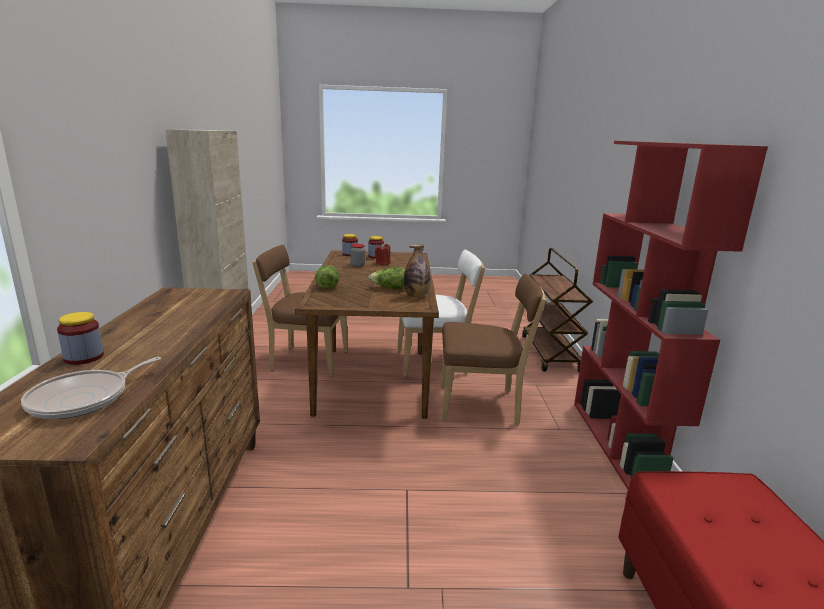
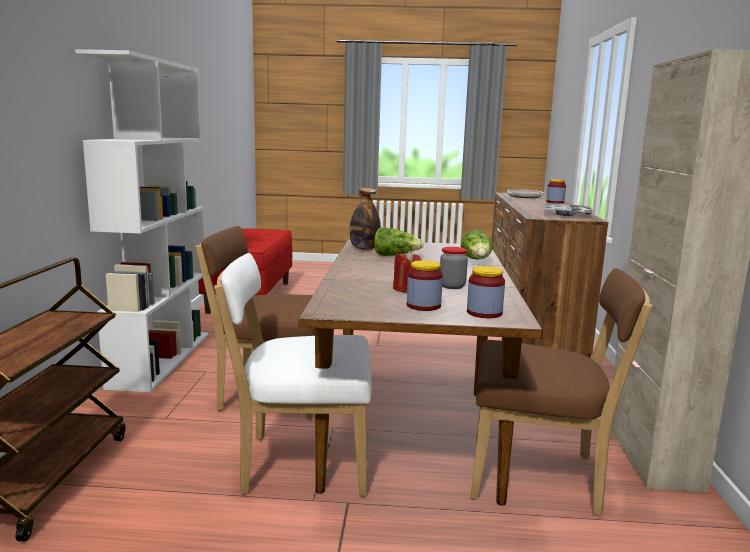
camera: 175 degrees left, 5 degrees down
red bookcase [574,141,768,489] -> white bookcase [75,49,208,392]
none -> tray [545,203,594,216]

